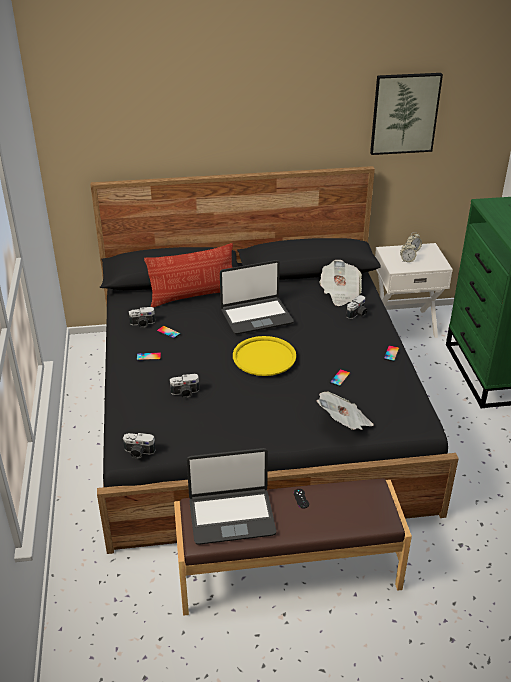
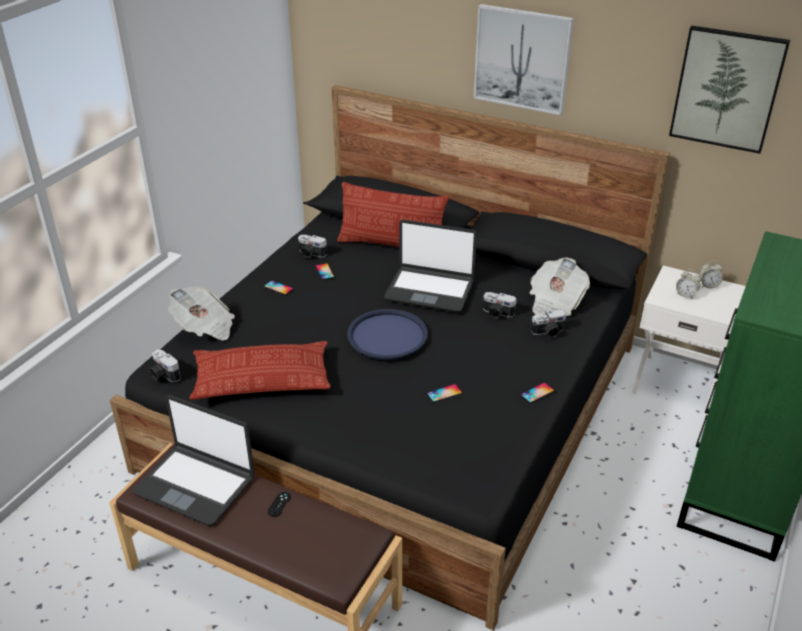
camera: 35 degrees right, 0 degrees up
camera [170,374,199,398] -> camera moved to [483,292,517,319]
yellow tray [233,336,296,376] -> blue tray [347,309,428,359]
newspaper [317,391,374,430] -> newspaper moved to [168,286,235,340]
none -> pillow [189,341,330,400]
none -> picture [474,4,574,115]

